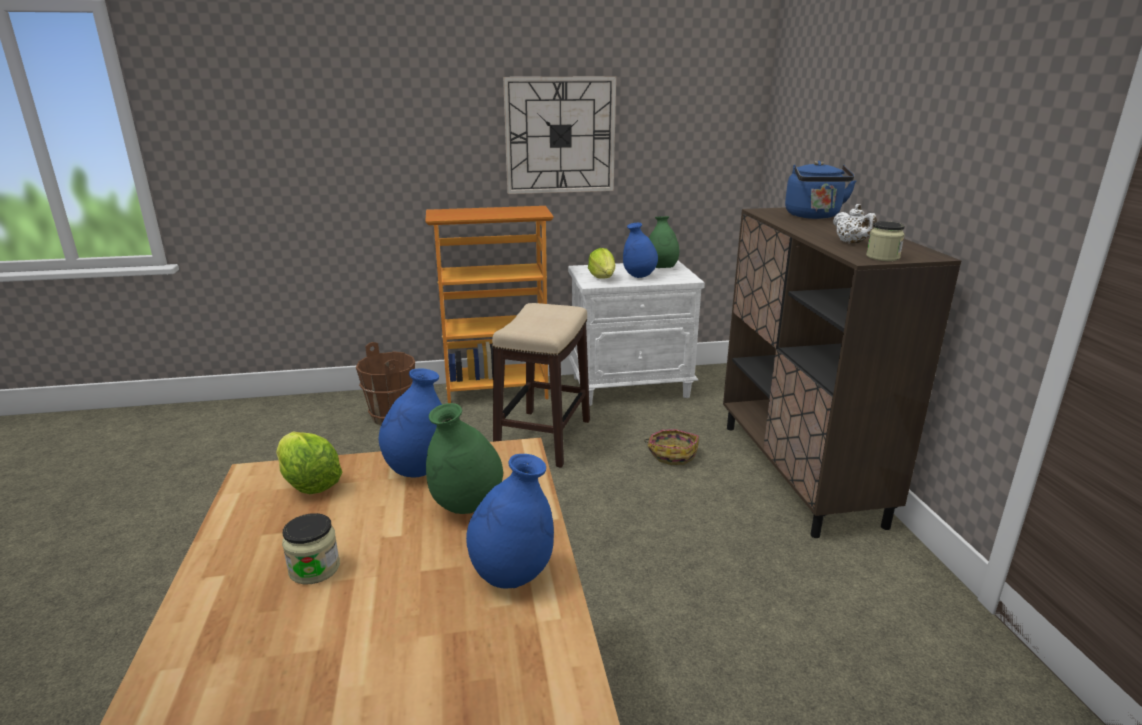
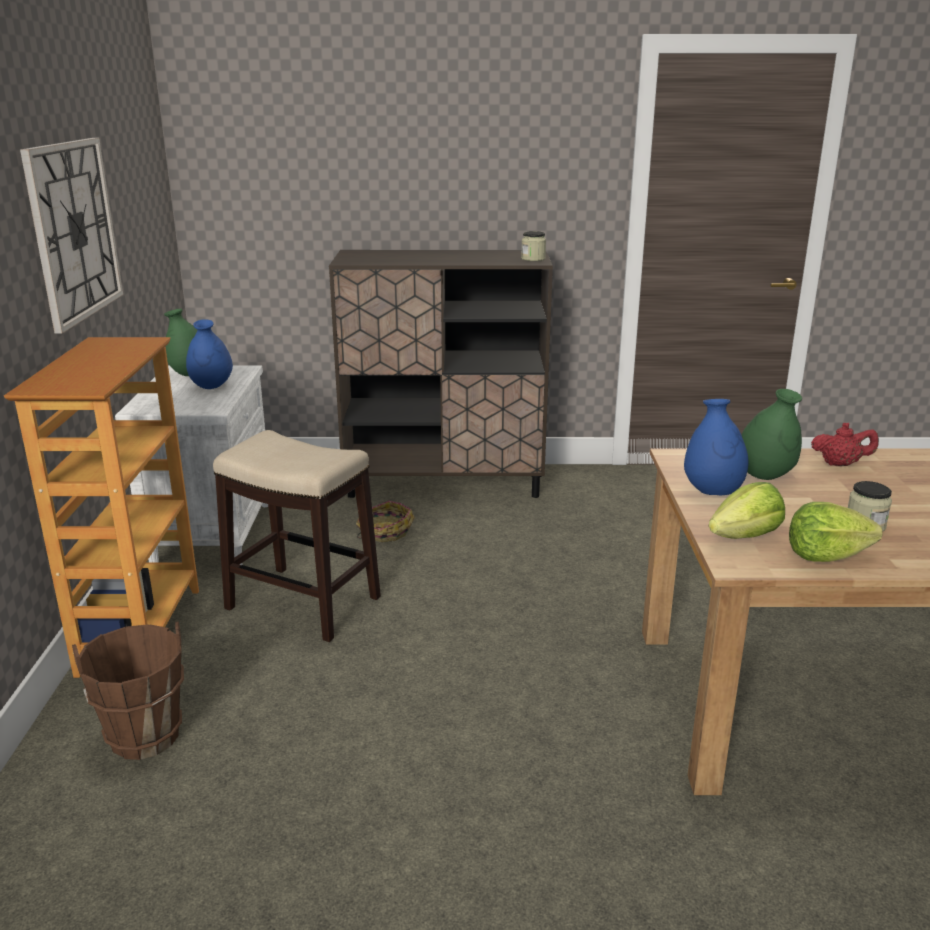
camera: 80 degrees left, 0 degrees up
blue vase [466,454,554,589] -> red teapot [811,423,879,467]
lettuce [588,248,615,279] -> lettuce moved to [789,502,883,562]
blue kettle [785,161,856,219] -> none
white teapot [833,204,877,243] -> none

